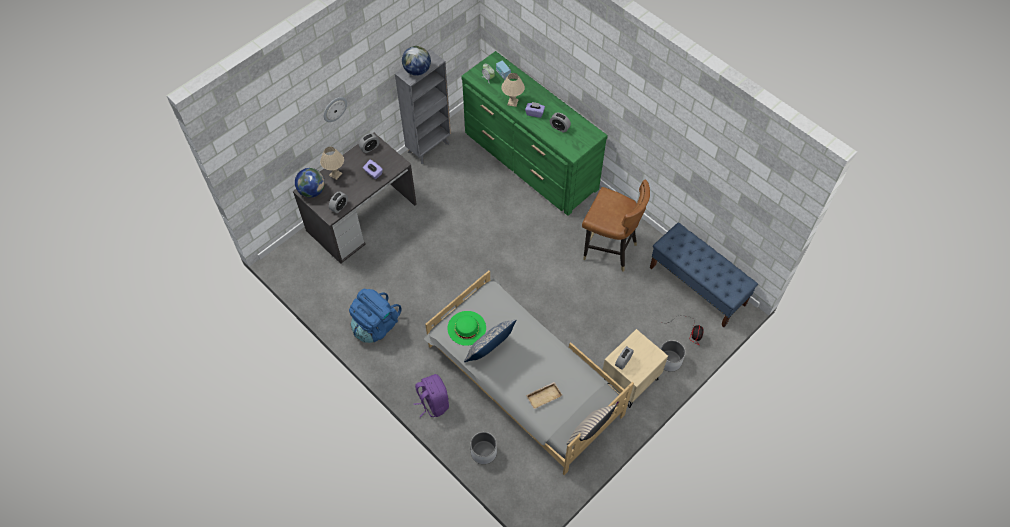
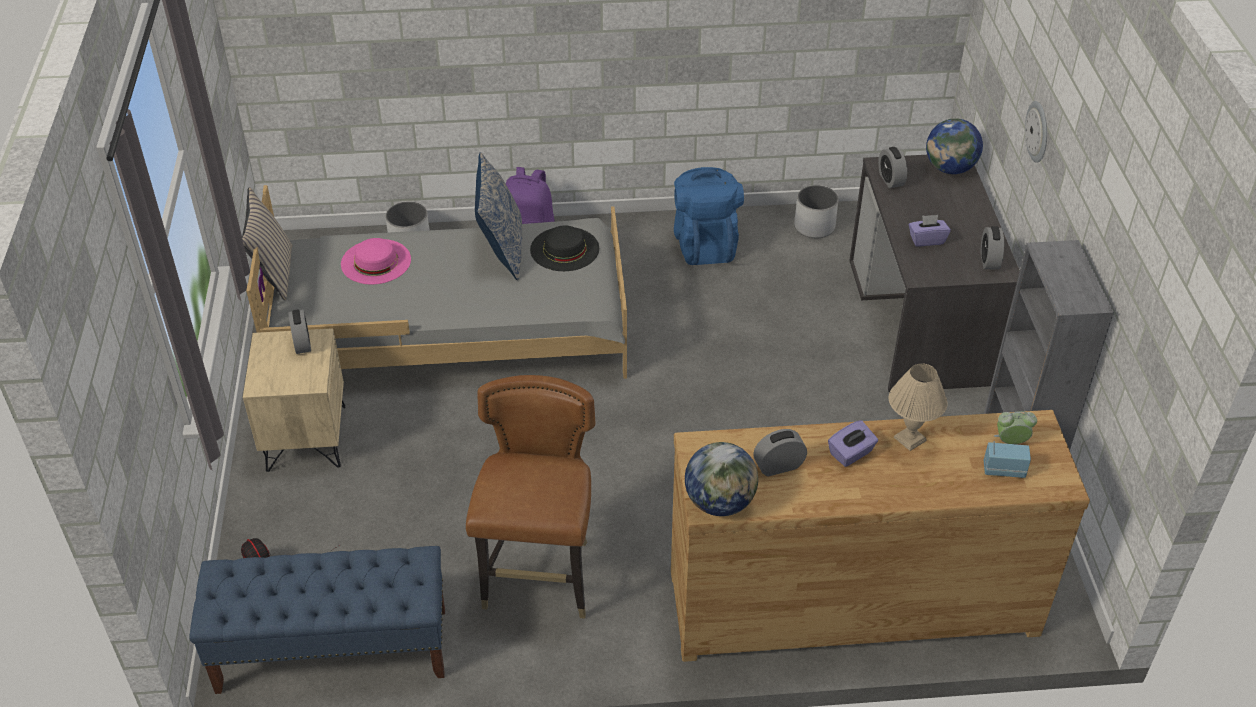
camera: 130 degrees right, 15 degrees down
beige table lamp [320,147,344,180] -> none
globe [402,46,431,76] -> globe moved to [685,442,758,516]
green hat [447,311,486,346] -> black hat [530,226,599,271]
green dresser [461,51,608,216] -> brown dresser [671,410,1090,662]
beige tray [526,382,562,409] -> pink hat [341,238,411,285]
brown chair [582,180,650,271] -> brown chair turned 120 degrees clockwise [466,375,596,619]
white planter [661,340,685,372] -> white planter moved to [794,185,839,238]

